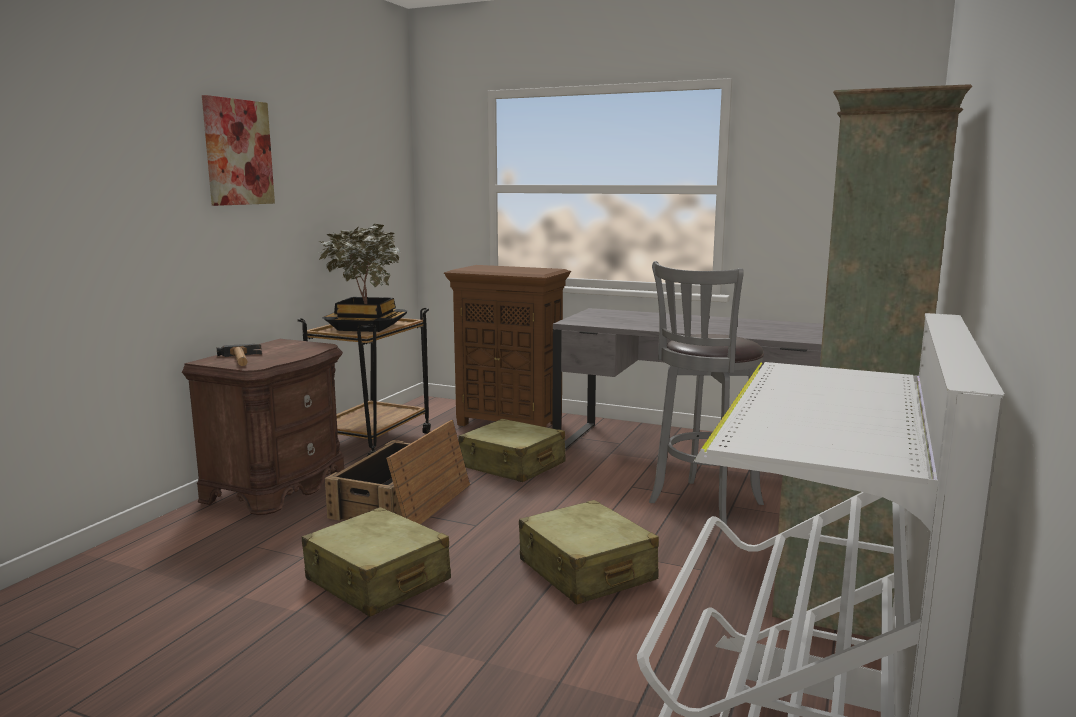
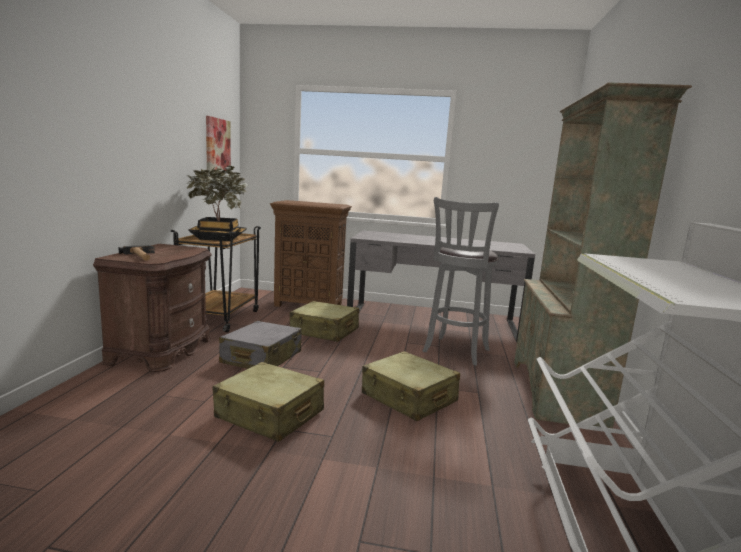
camera: 15 degrees left, 0 degrees up
picture [202,95,275,206] -> picture moved to [206,116,231,171]
crate [325,420,470,524] -> grey suitcase [219,321,302,369]

